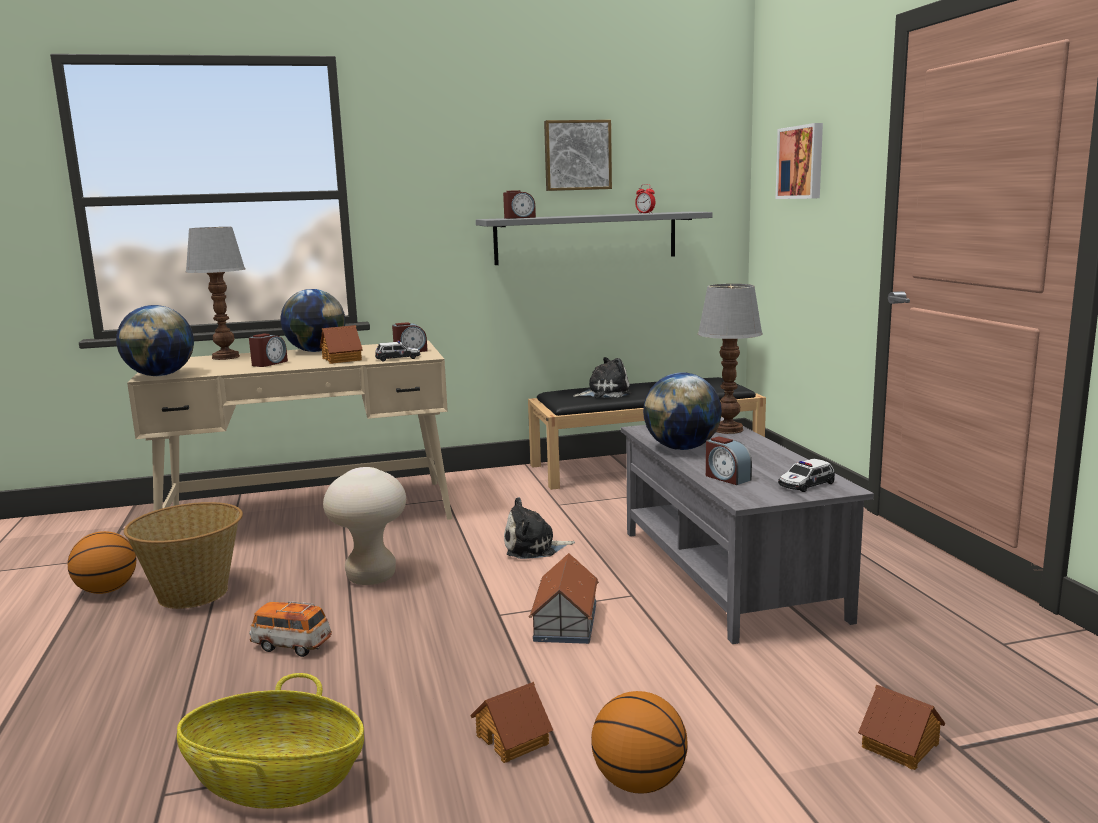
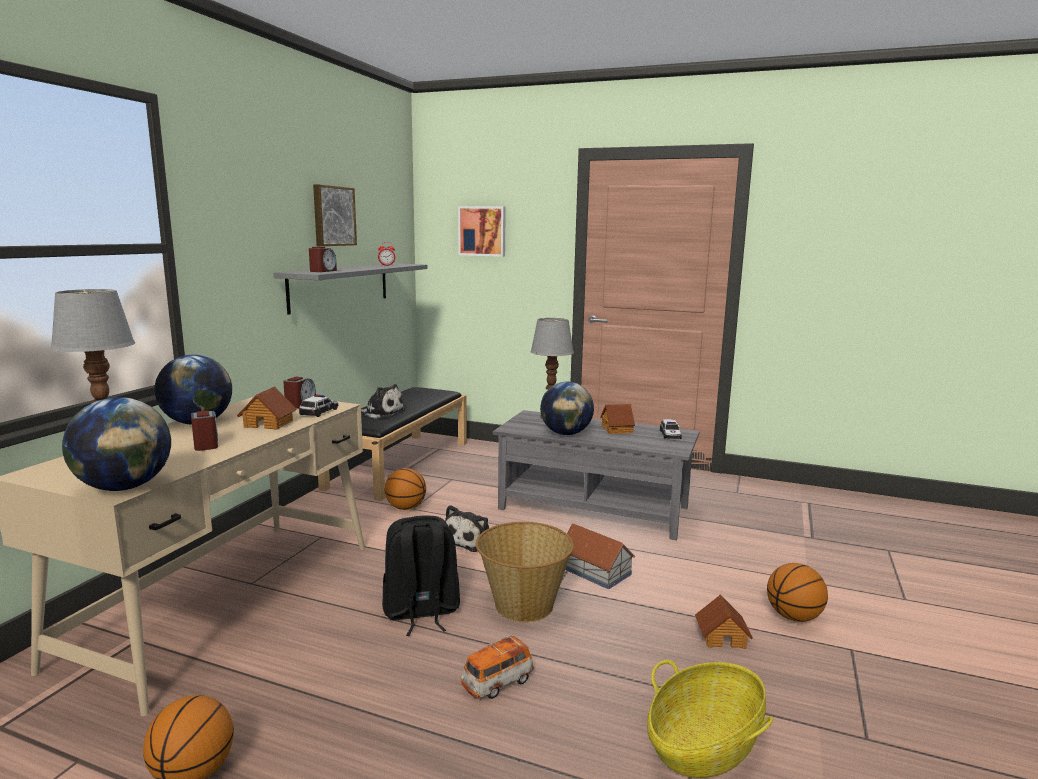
camera: 55 degrees left, 0 degrees up
basket [124,502,243,609] -> basket moved to [476,522,574,622]
beige stool [323,467,406,585] -> black backpack [382,516,460,636]
plush toy [573,357,632,398] -> plush toy turned 90 degrees clockwise [361,384,405,419]
alarm clock [706,436,752,485] -> none
toy house [858,684,945,770] -> toy house moved to [600,404,635,434]
none -> basketball [385,468,426,510]

